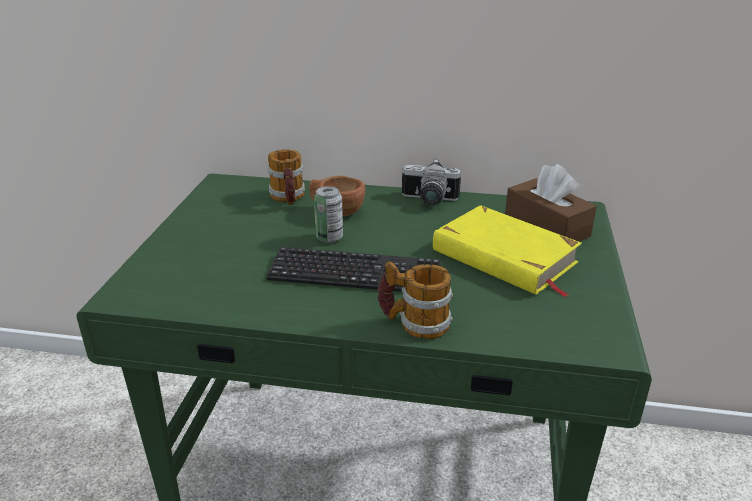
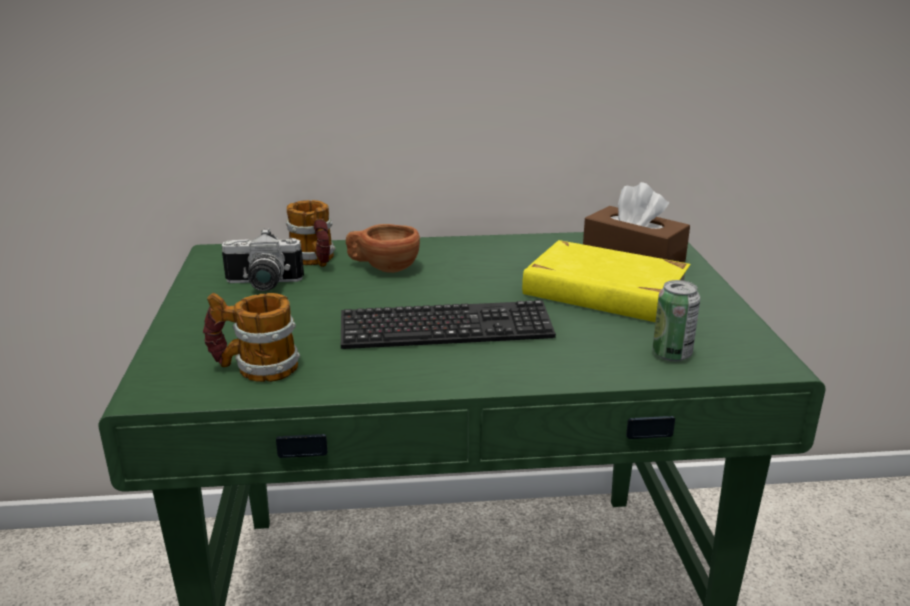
camera: 15 degrees left, 5 degrees down
can [314,186,343,243] -> can moved to [653,280,700,361]
mug [377,261,453,339] -> mug moved to [203,293,300,382]
camera [402,159,461,206] -> camera moved to [221,228,304,291]

